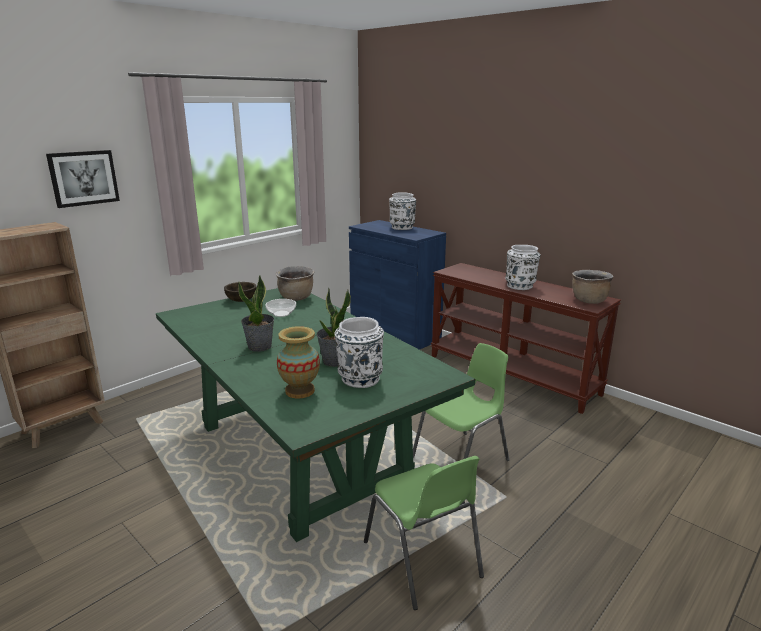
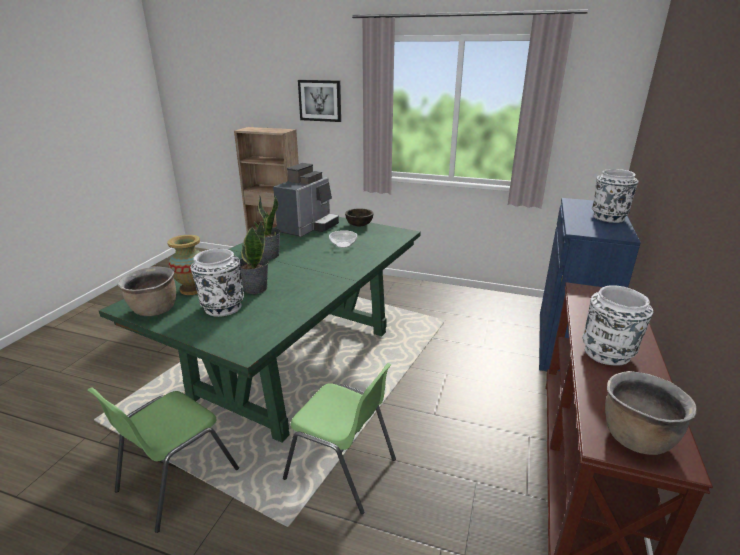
camera: 65 degrees right, 5 degrees up
brown cooking pot [276,266,314,301] -> brown cooking pot moved to [118,266,176,316]
none -> coffee machine [273,163,339,237]

